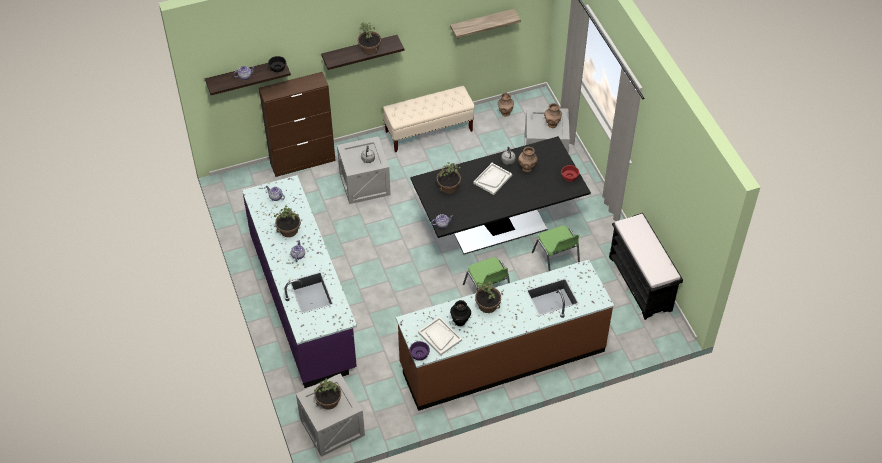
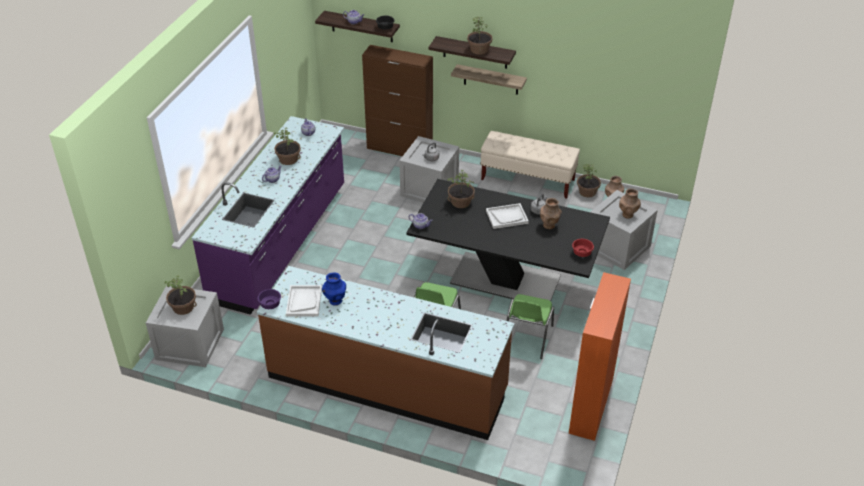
camera: 40 degrees right, 10 degrees down
shelf [450,9,521,39] -> shelf moved to [451,64,527,95]
black vase [450,300,471,326] -> blue vase [322,272,346,306]
potted plant [475,281,501,313] -> potted plant moved to [577,164,601,197]
black bench [609,213,683,320] -> orange cabinet [569,272,631,441]

